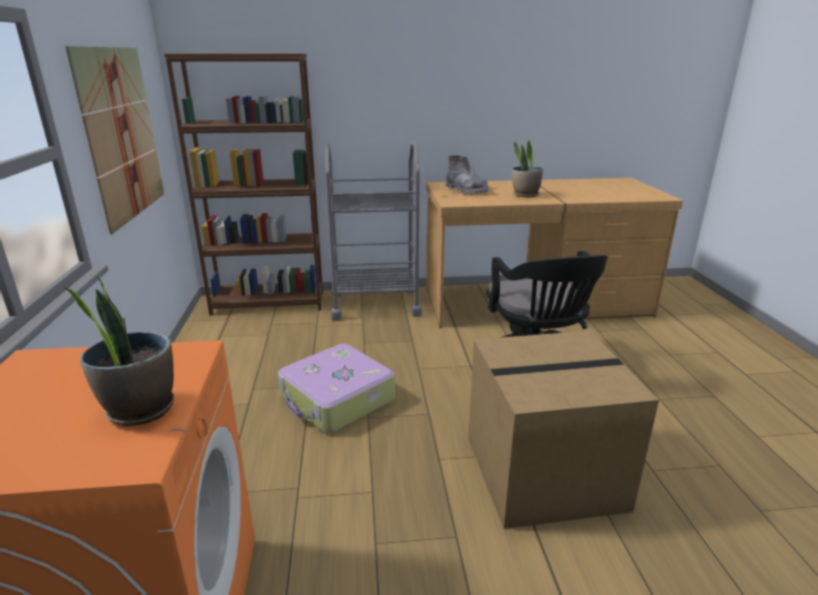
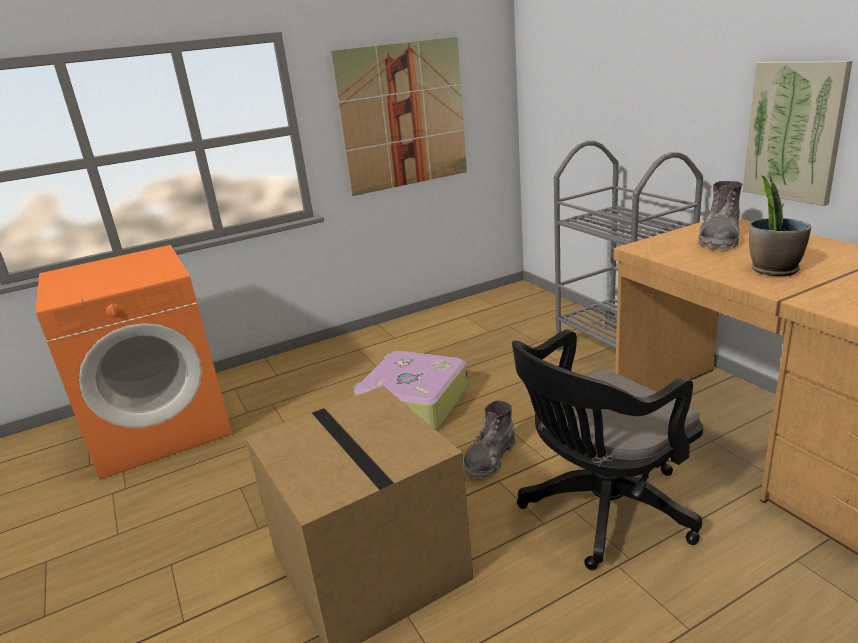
camera: 70 degrees right, 0 degrees up
potted plant [63,274,174,426] -> none
brown bookcase [164,53,323,315] -> none
none -> grey boot [464,401,515,480]
none -> picture [742,61,852,206]

